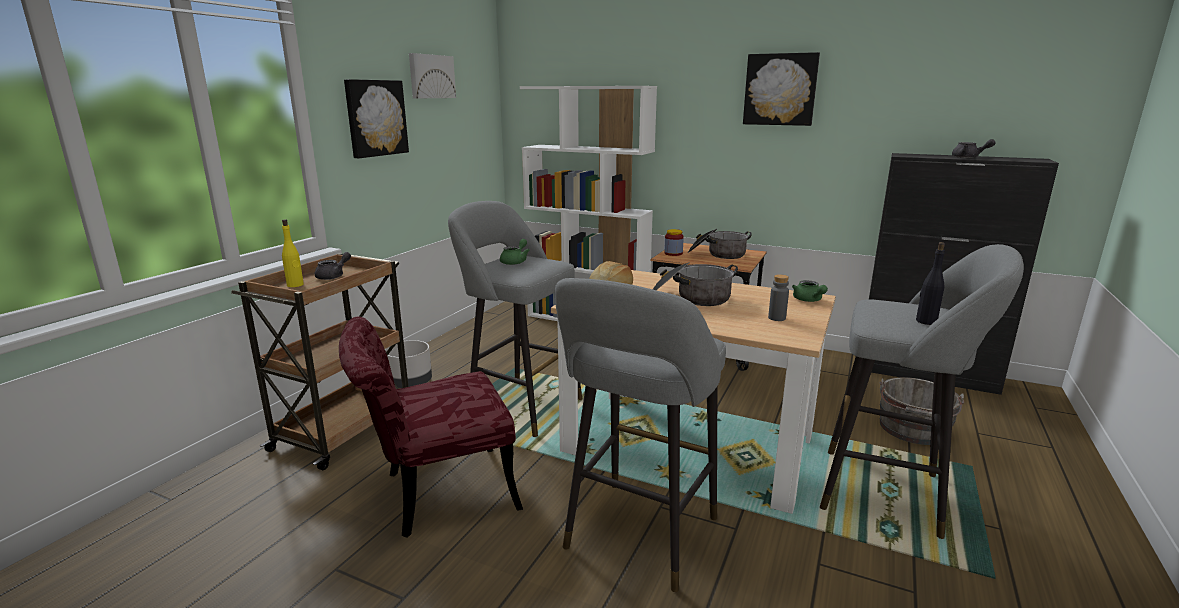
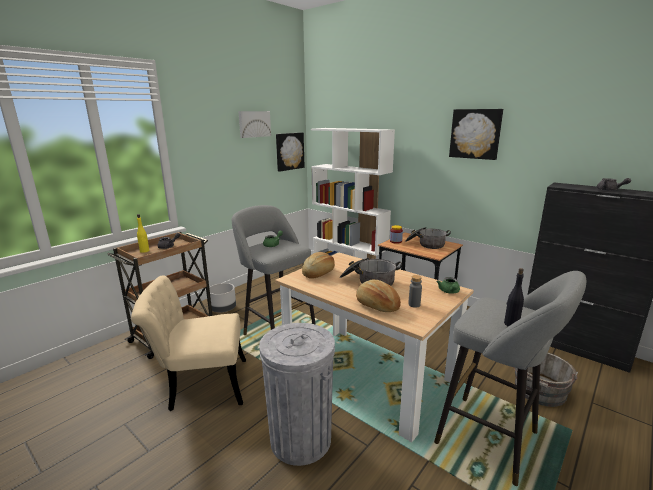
camera: 15 degrees right, 0 degrees up
red chair [339,317,523,538] -> beige chair [131,275,246,411]
picture [344,79,409,158] -> picture moved to [276,132,304,171]
grey stool [555,278,726,592] -> grey trash can [259,323,335,466]
none -> bread [356,280,401,312]

